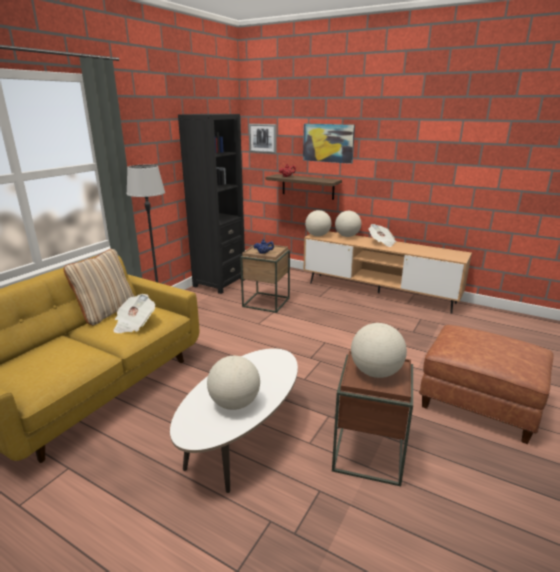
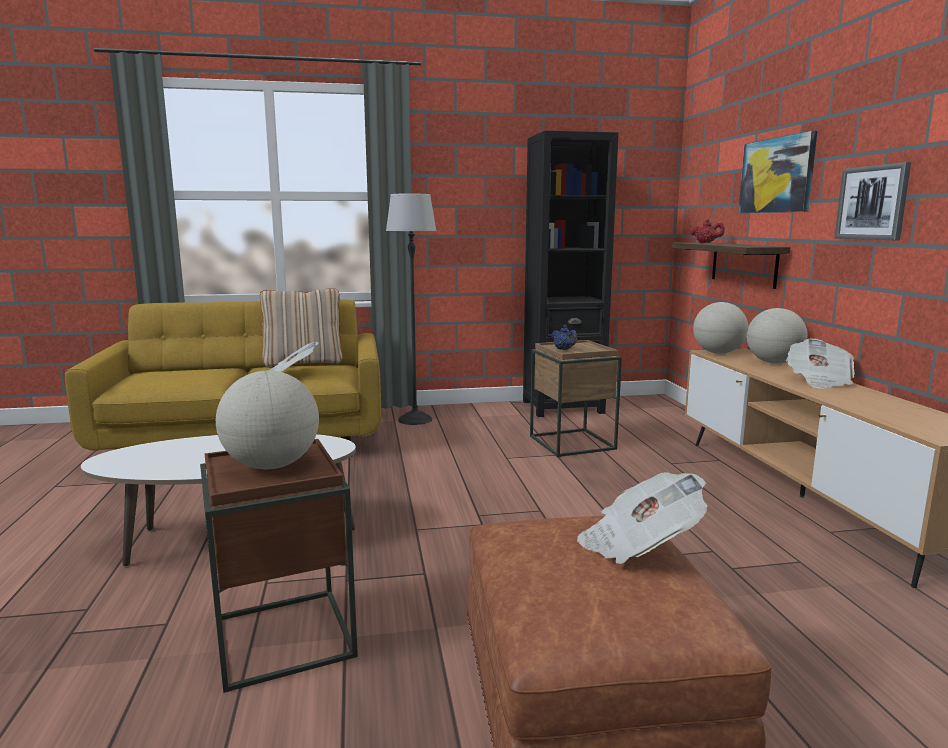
camera: 50 degrees right, 10 degrees down
globe [207,356,260,410] -> none
picture [249,124,277,153] -> picture moved to [835,162,911,240]
none -> newspaper [577,472,707,564]

